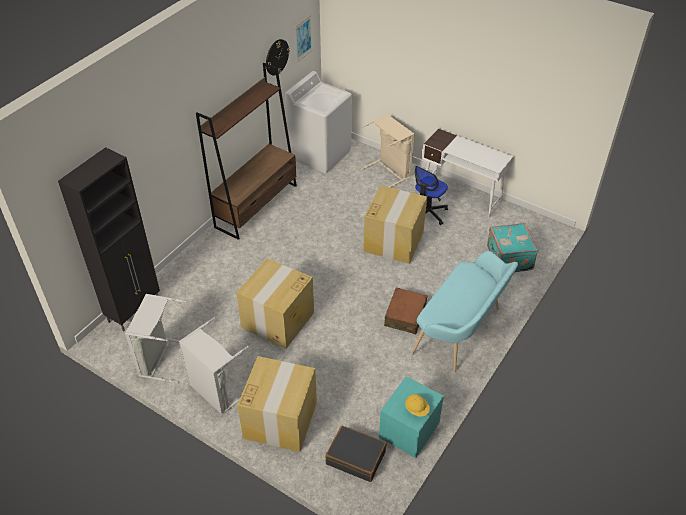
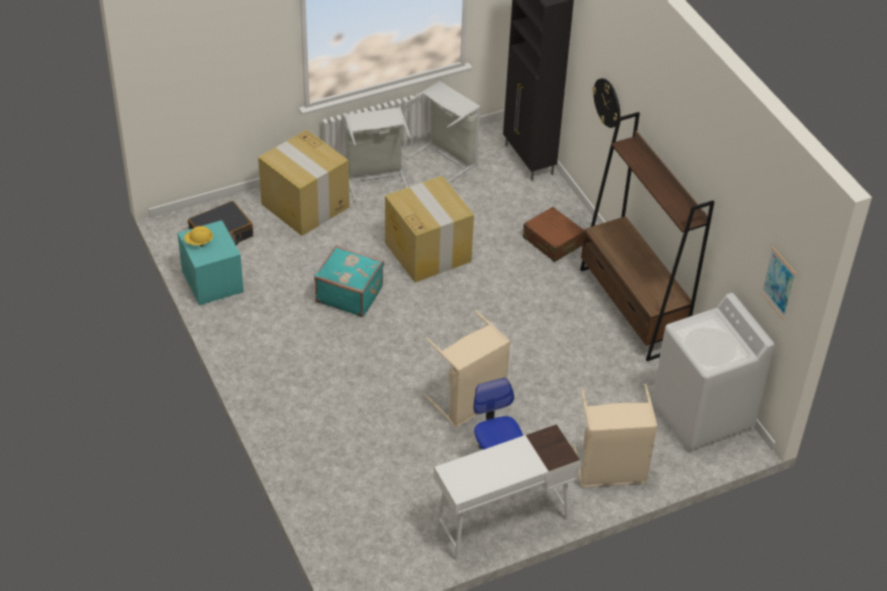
camera: 120 degrees right, 0 degrees up
wall clock [266,39,290,76] -> wall clock moved to [592,78,620,128]
cardboard box [363,185,427,264] -> beige laundry basket [424,310,510,428]
brown suitcase [384,287,428,334] -> brown suitcase moved to [523,207,584,262]
turquoise bench [411,251,518,372] -> none
turquoise suitcase [487,223,538,272] -> turquoise suitcase moved to [314,245,384,317]

